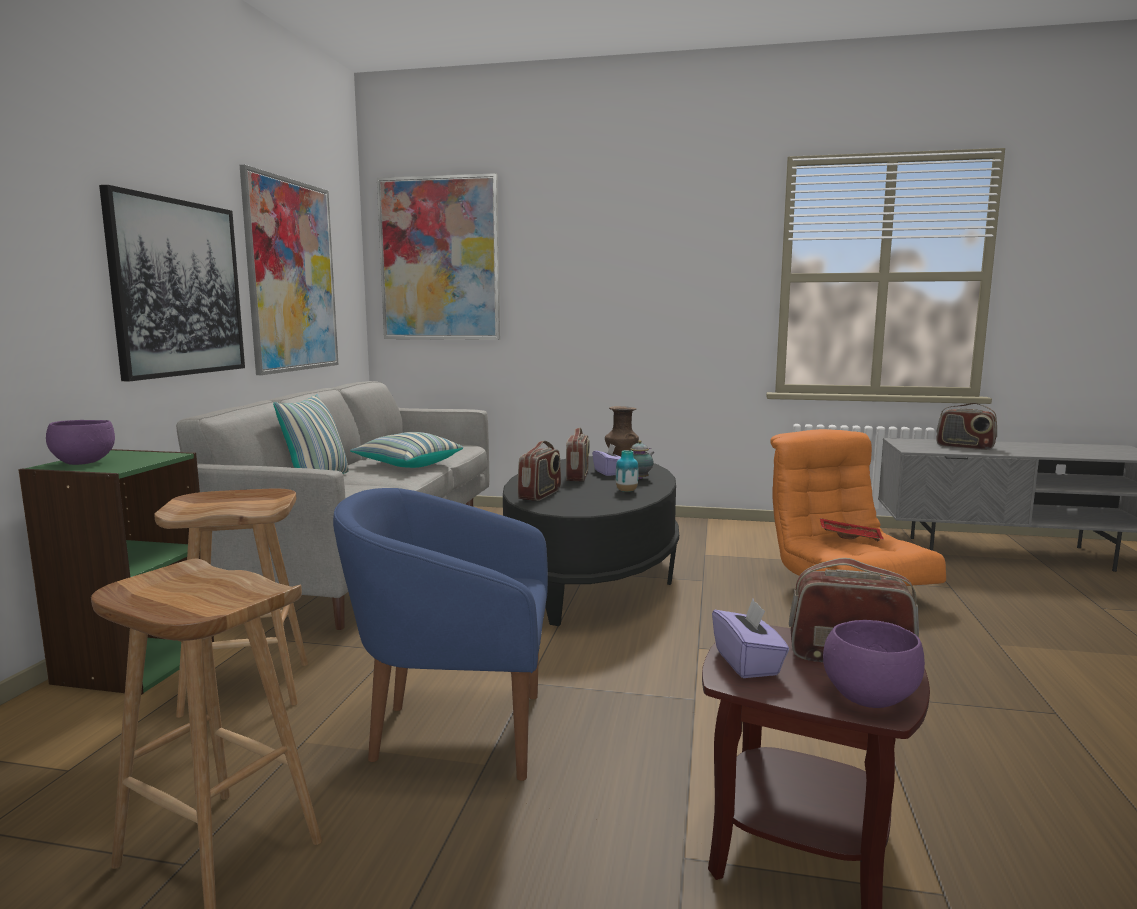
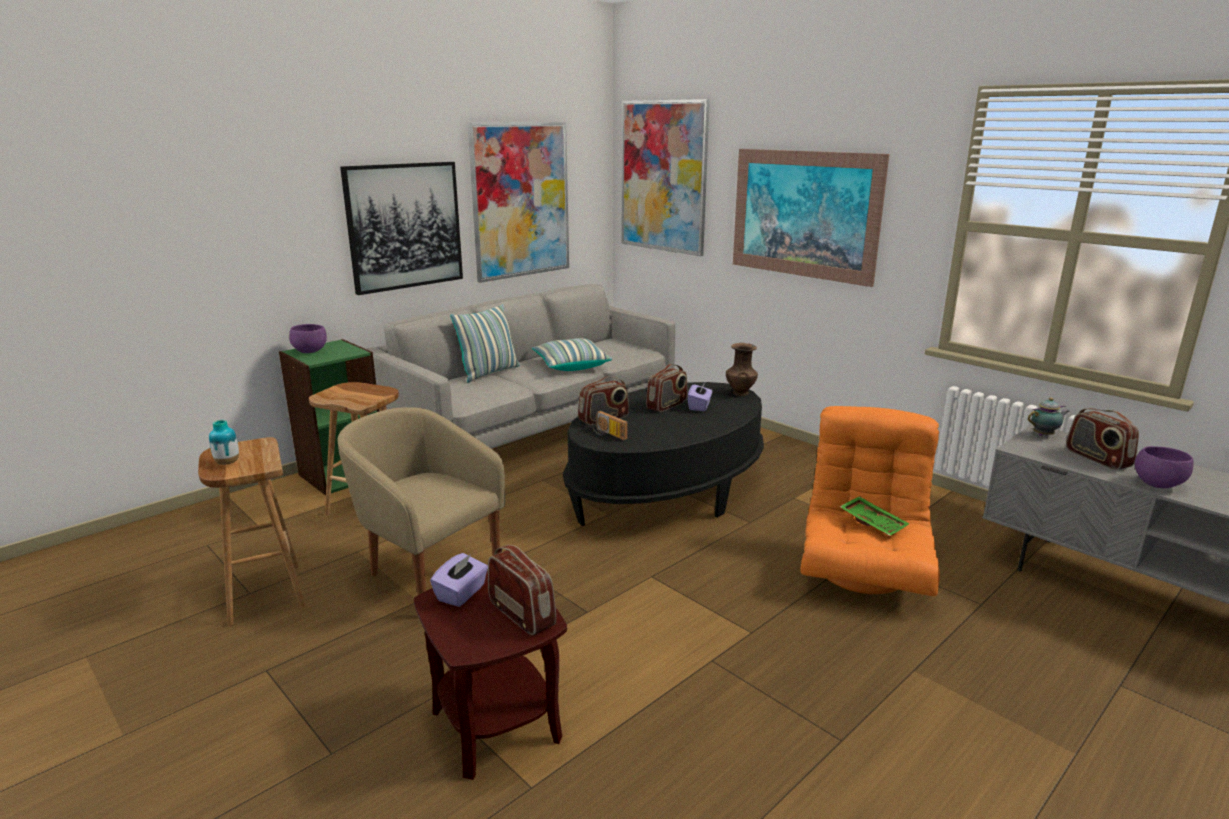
camera: 35 degrees right, 10 degrees up
blue armchair [333,488,548,781] -> beige armchair [338,407,505,595]
vase [616,450,638,492] -> vase moved to [209,420,239,465]
teapot [630,440,654,480] -> teapot moved to [1028,397,1069,436]
red tray [820,518,884,541] -> green tray [840,496,910,536]
purple bowl [823,620,925,708] -> purple bowl moved to [1135,446,1193,488]
none -> radio [593,411,628,440]
none -> picture [733,149,889,287]

